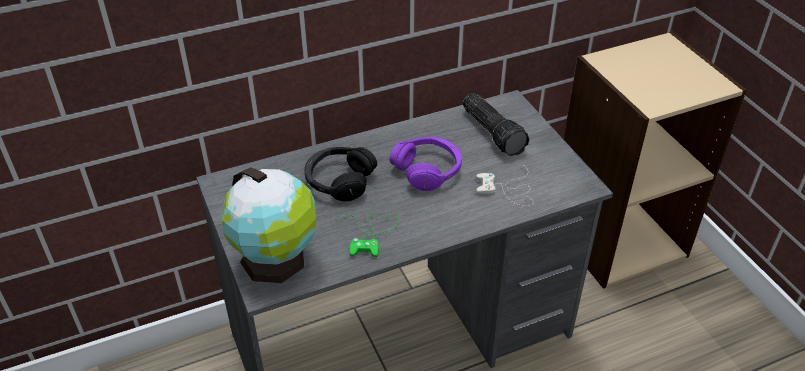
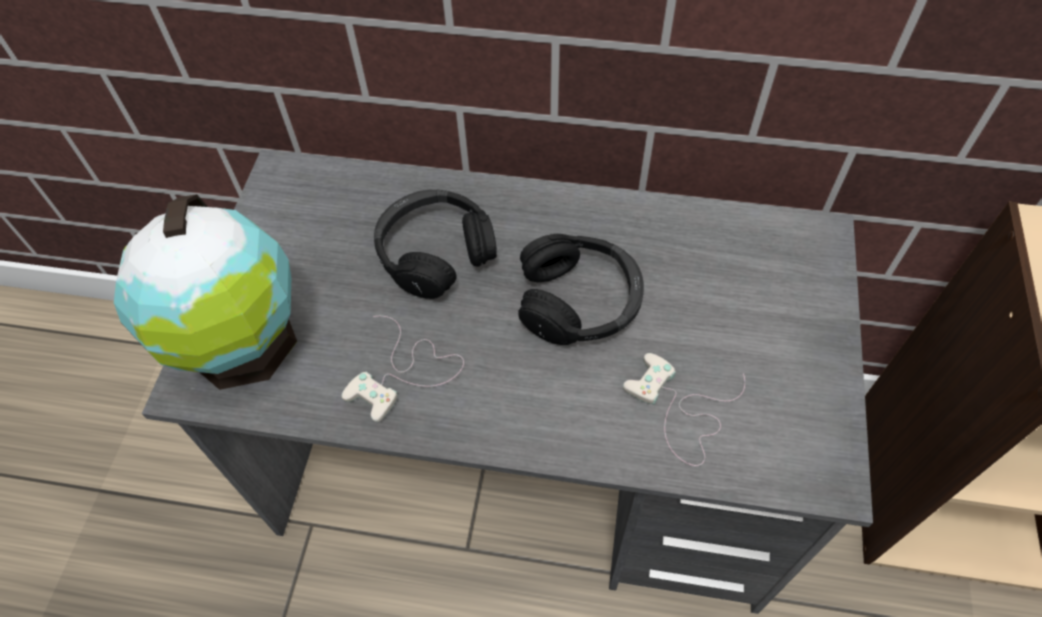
camera: 35 degrees right, 15 degrees up
green game controller [335,214,399,257] -> white game controller [341,316,464,422]
purple headphones [390,137,462,191] -> black headphones [518,234,644,345]
flashlight [463,93,529,156] -> none

